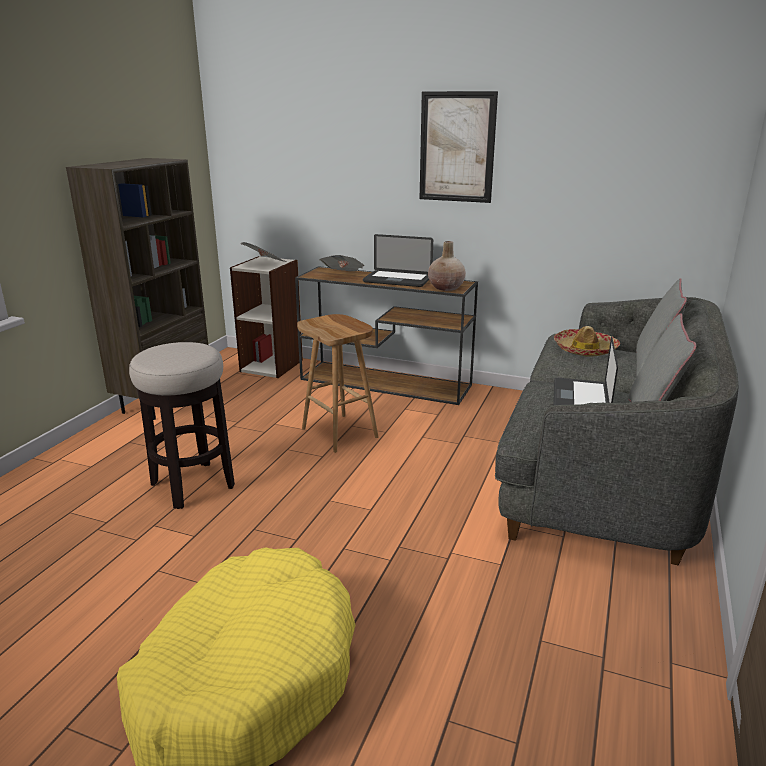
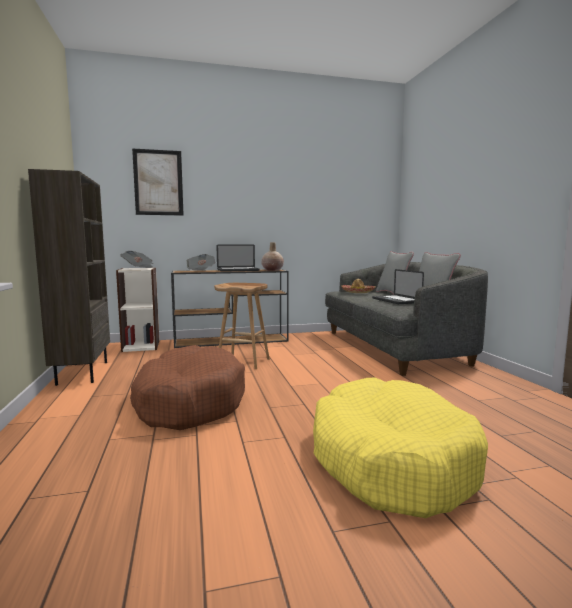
camera: 35 degrees left, 15 degrees down
stool [129,342,235,509] -> brown dog bed [130,345,245,430]
picture [420,91,498,203] -> picture moved to [132,148,184,216]

